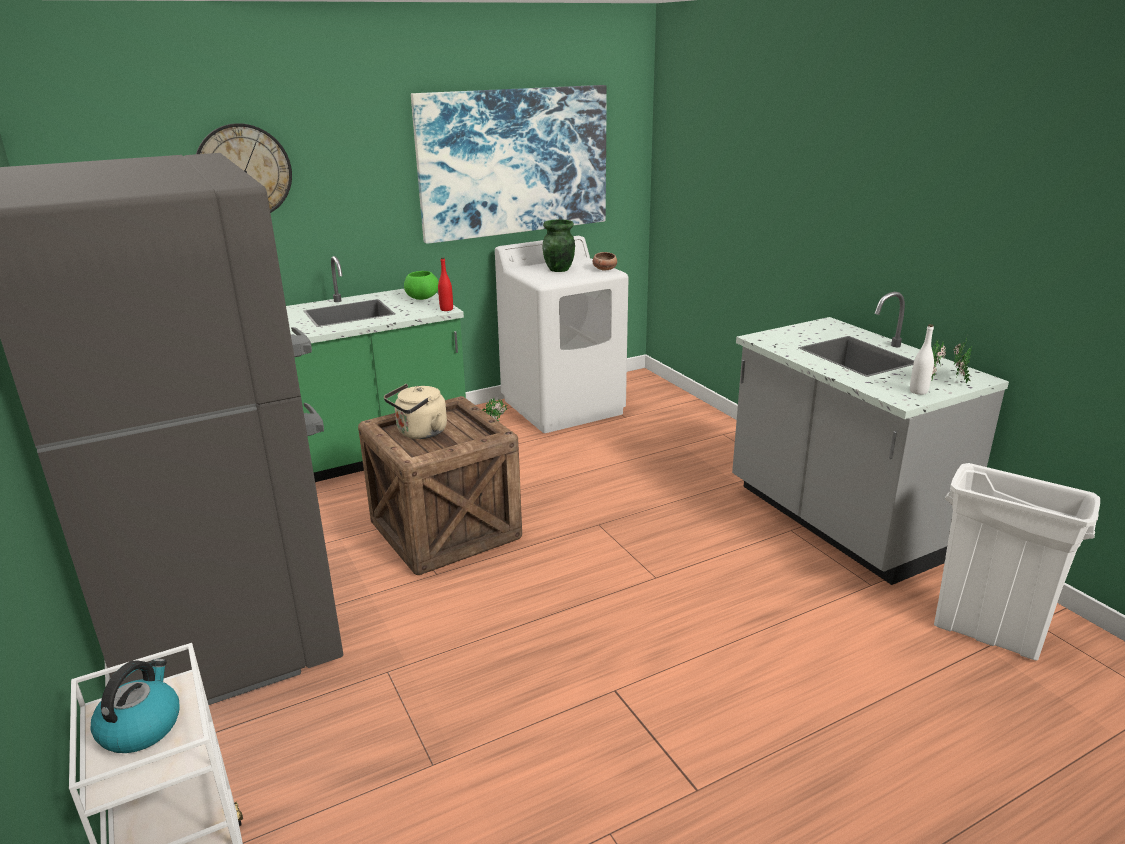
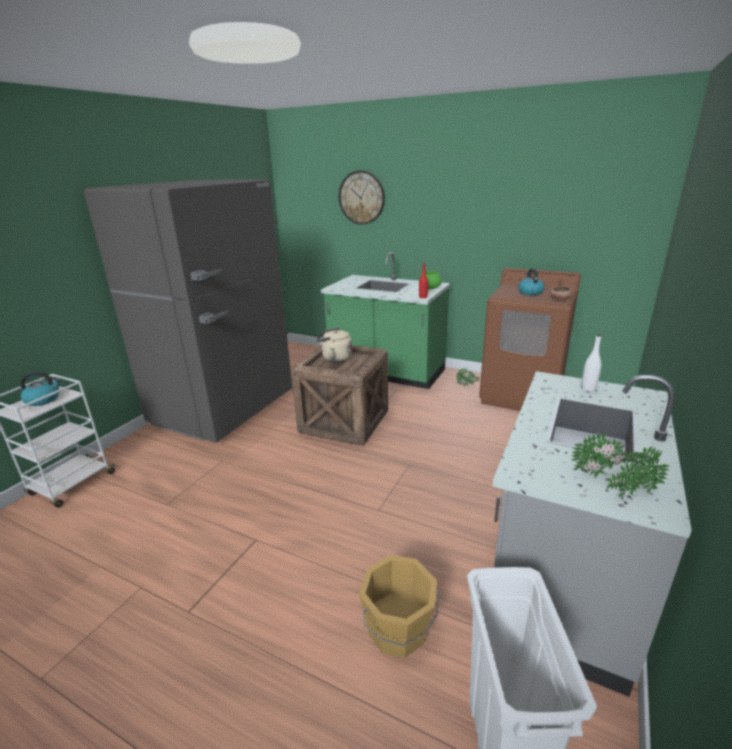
camera: 55 degrees right, 0 degrees up
picture [411,85,607,244] -> none
white washing machine [495,236,629,433] -> brown washing machine [479,268,581,411]
green vase [543,220,575,272] -> kettle [518,269,545,295]
white bottle [910,324,934,395] -> white bottle moved to [581,334,602,392]
none -> orange bucket [359,555,439,658]

